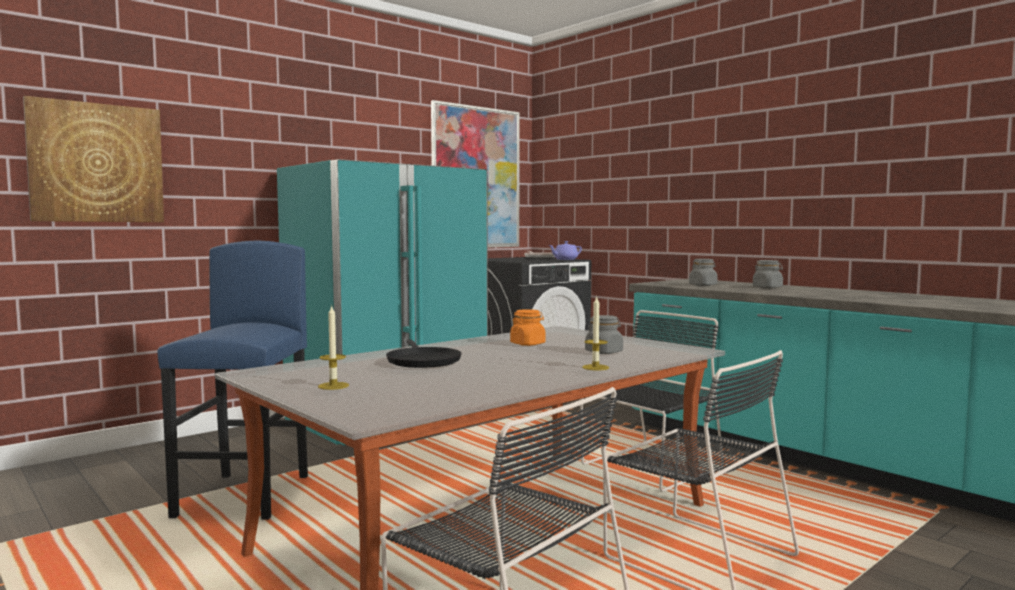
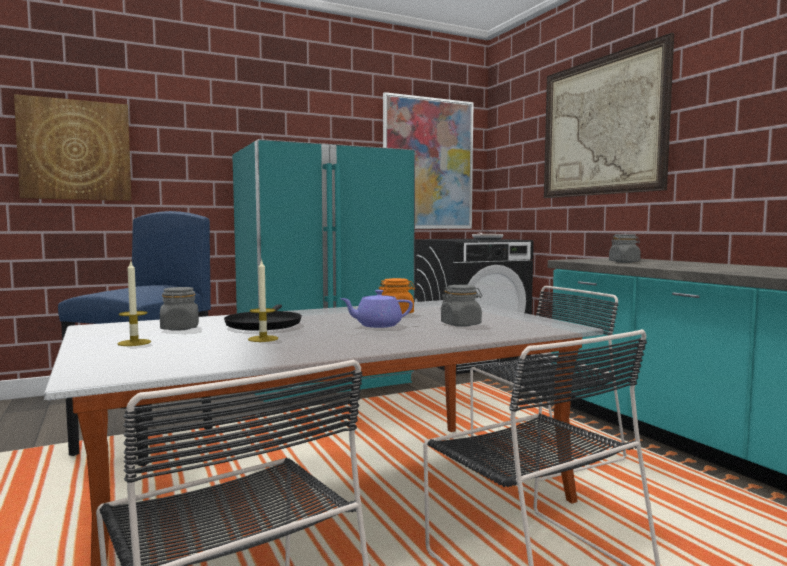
camera: 15 degrees right, 0 degrees up
purple teapot [549,241,582,260] -> purple teapot moved to [340,290,413,328]
candle [582,295,609,371] -> candle moved to [248,259,278,342]
grey jar [753,260,783,288] -> grey jar moved to [160,287,199,331]
none -> picture [544,33,674,198]

